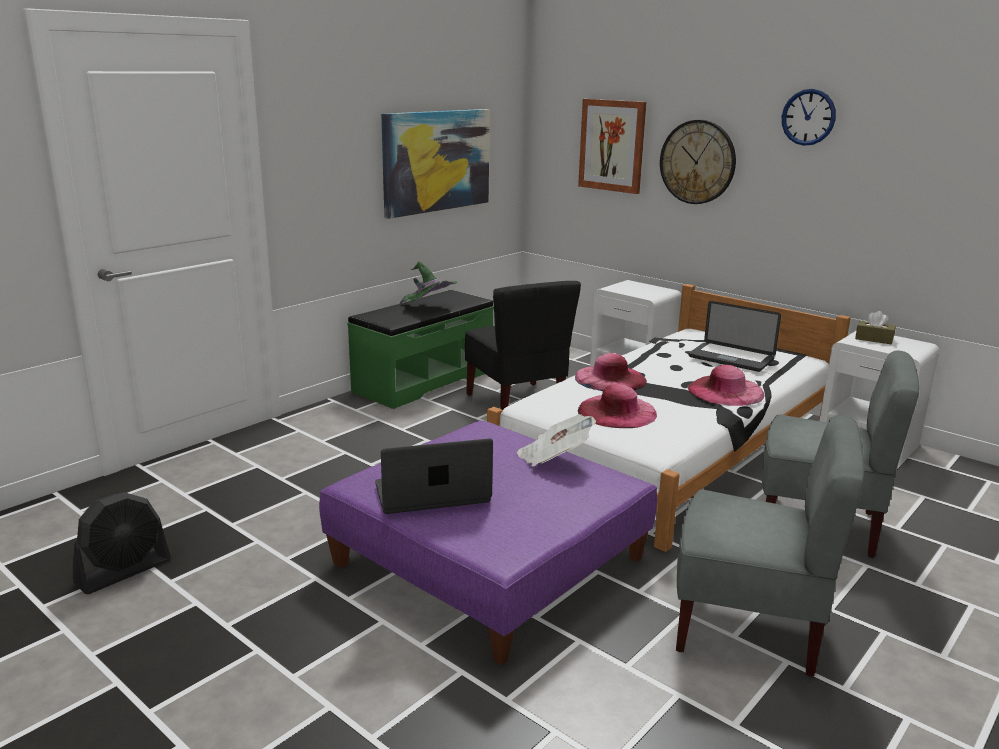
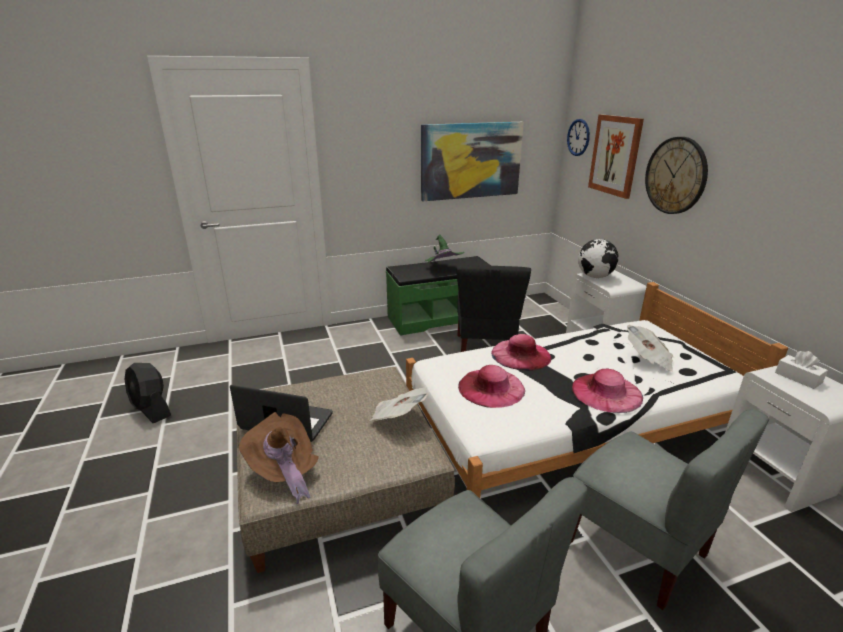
camera: 30 degrees right, 5 degrees up
black fan [73,492,171,594] -> black fan turned 60 degrees clockwise [125,363,171,424]
purple ottoman [319,421,658,665] -> beige ottoman [237,367,455,573]
laptop [688,301,781,372] -> newspaper [627,325,673,371]
wall clock [782,89,836,146] -> wall clock moved to [567,119,590,156]
brown tissue box [855,311,896,344] -> white tissue box [775,351,828,389]
none -> brown hat [239,412,319,504]
none -> globe [578,239,619,278]

